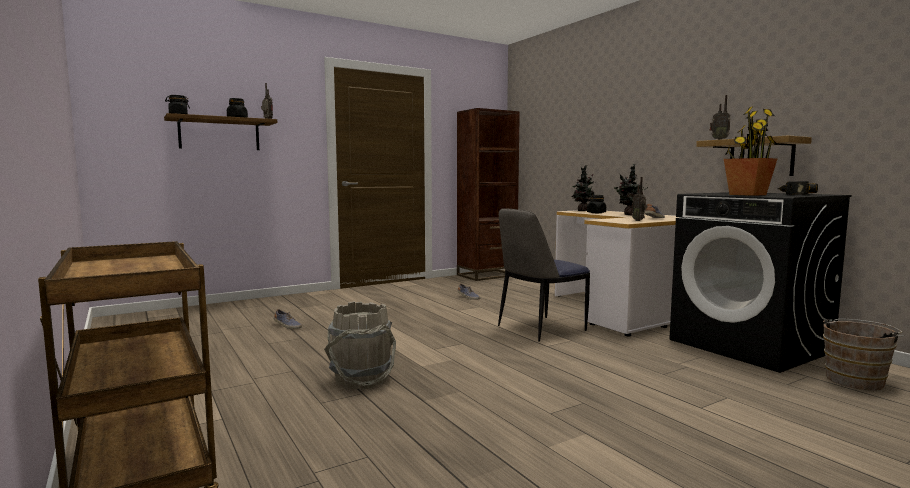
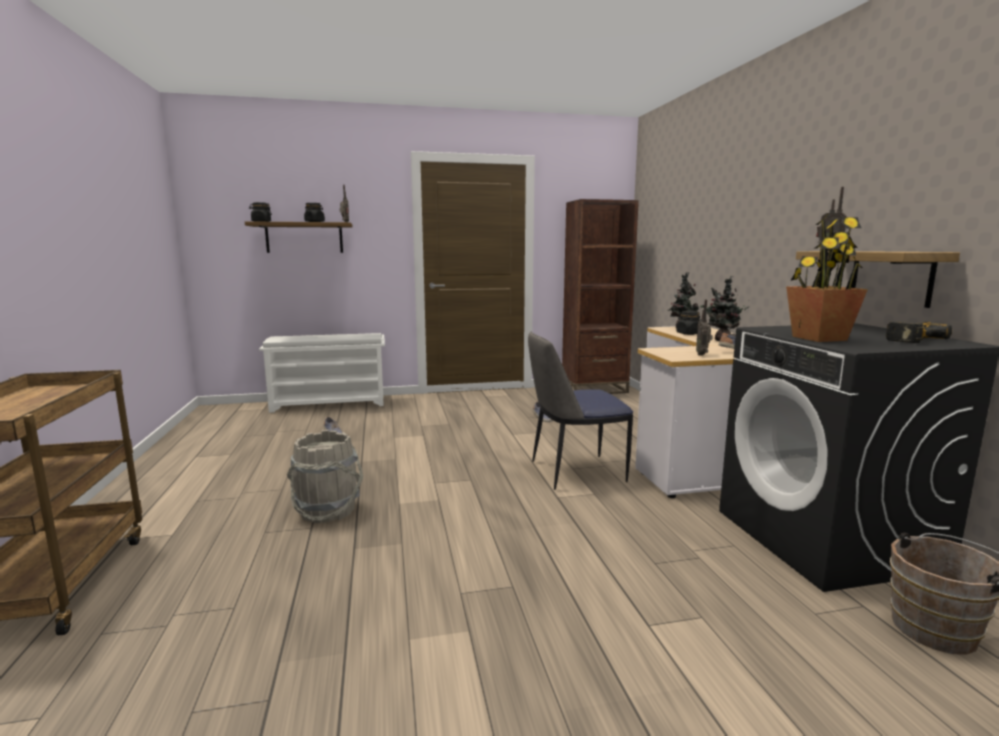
camera: 20 degrees right, 5 degrees up
none -> white shoe rack [259,333,385,413]

